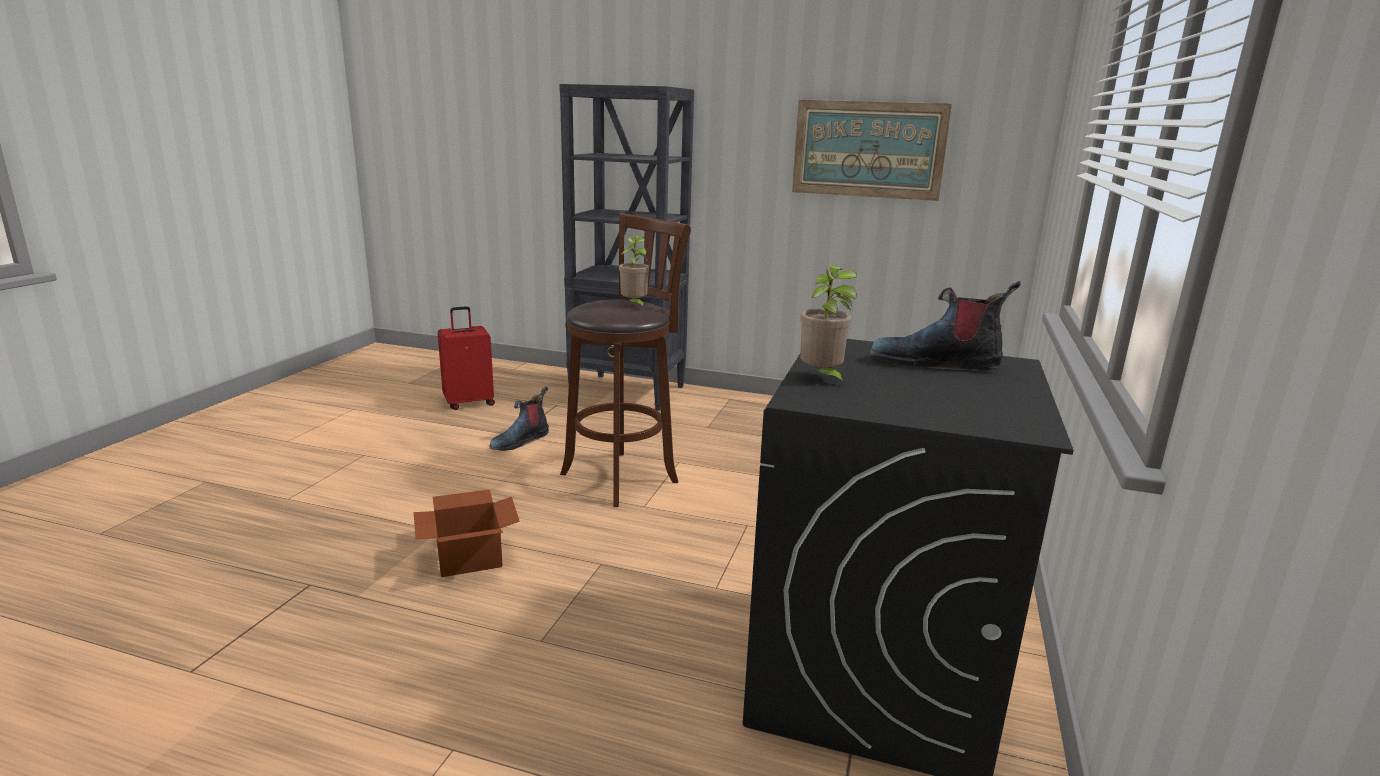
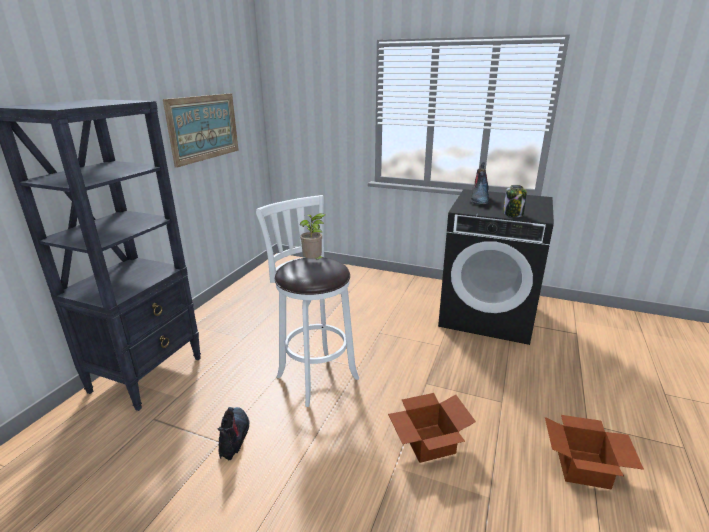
camera: 85 degrees left, 5 degrees up
red suitcase [438,306,495,410] -> none
boot [489,386,549,451] -> boot turned 135 degrees counterclockwise [218,407,249,460]
brown stool [560,213,691,507] -> white stool [256,195,359,407]
potted plant [800,265,857,387] -> jar [503,185,527,217]
none -> cardboard box [545,415,644,489]

